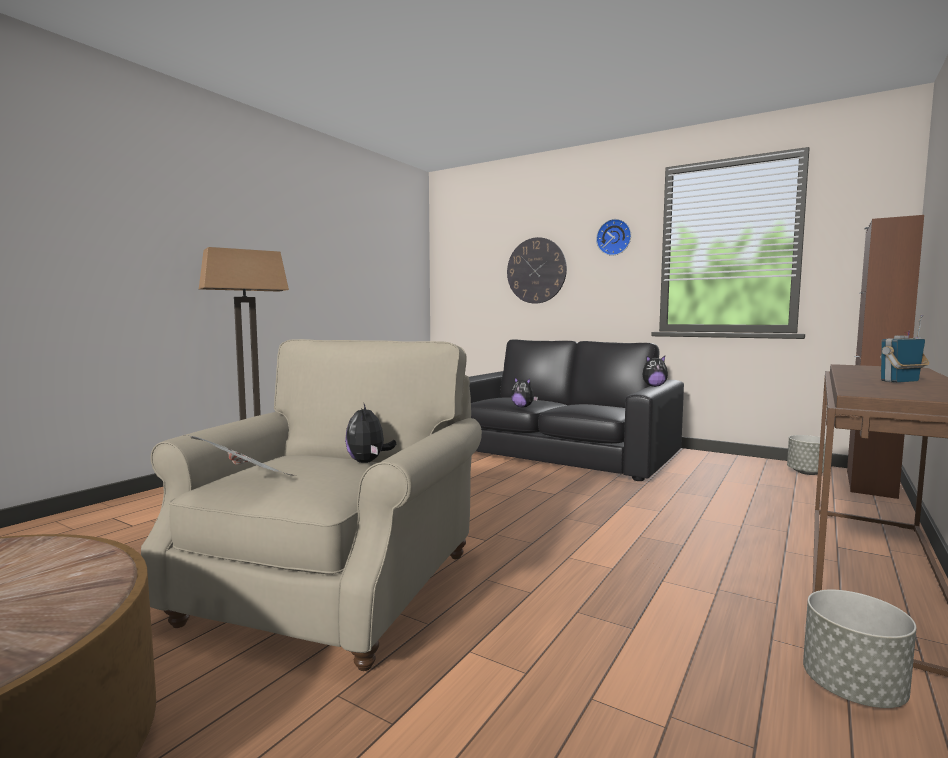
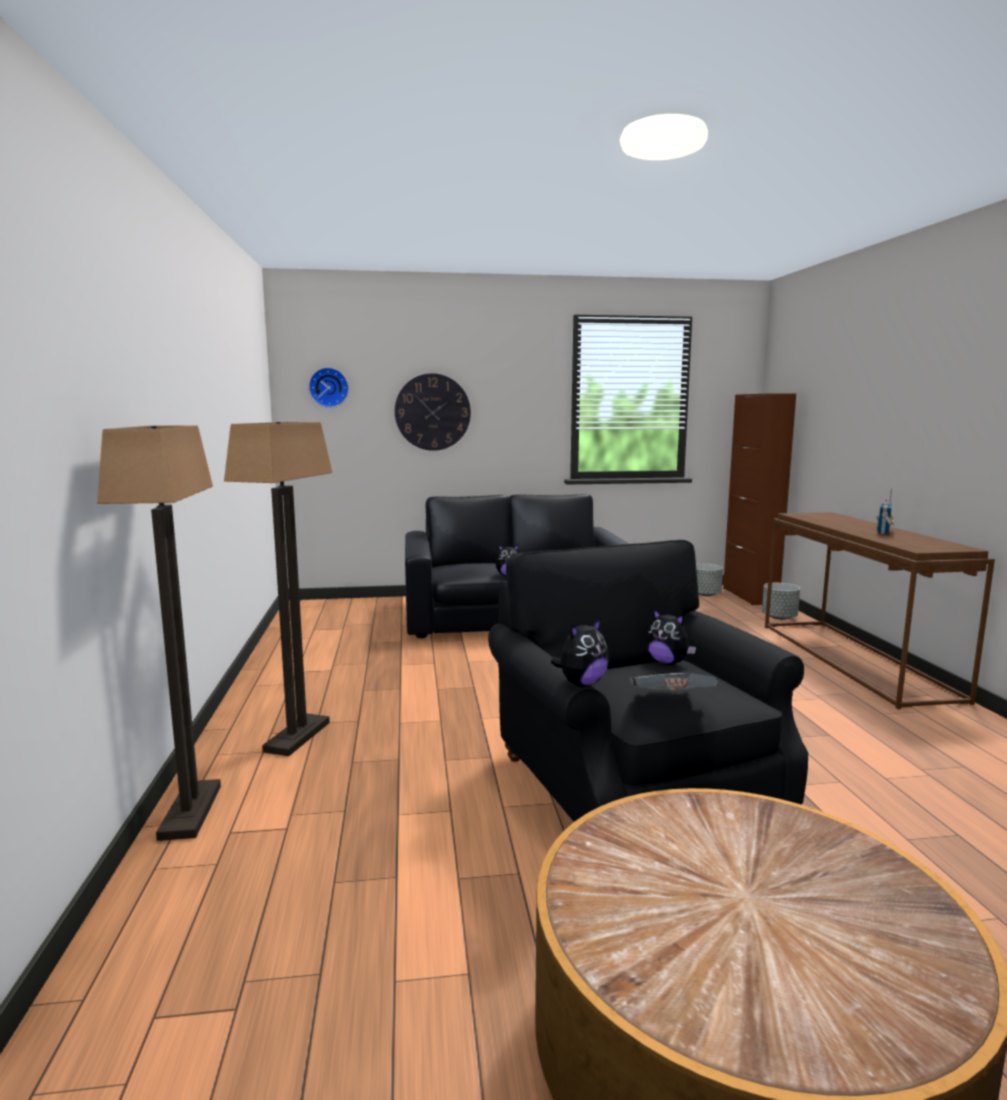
camera: 40 degrees left, 5 degrees up
beige armchair [141,339,482,671] -> black armchair [488,540,808,822]
wall clock [596,219,631,256] -> wall clock moved to [309,367,349,408]
plush toy [642,356,668,387] -> plush toy moved to [551,618,609,687]
grey planter [803,589,917,708] -> grey planter moved to [762,583,800,620]
none -> floor lamp [97,425,221,841]

